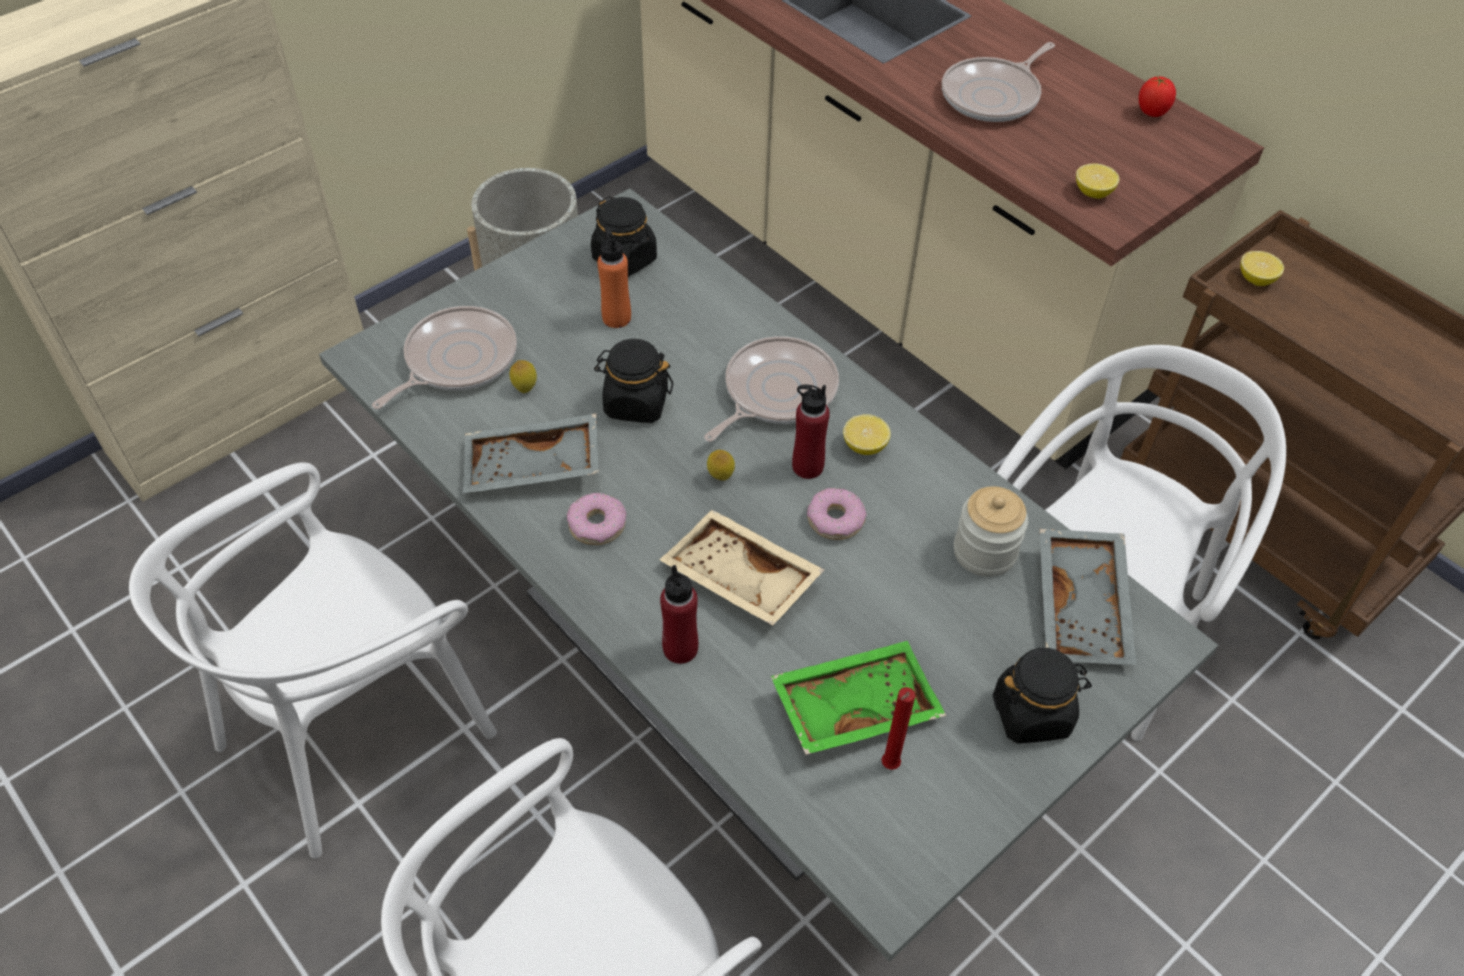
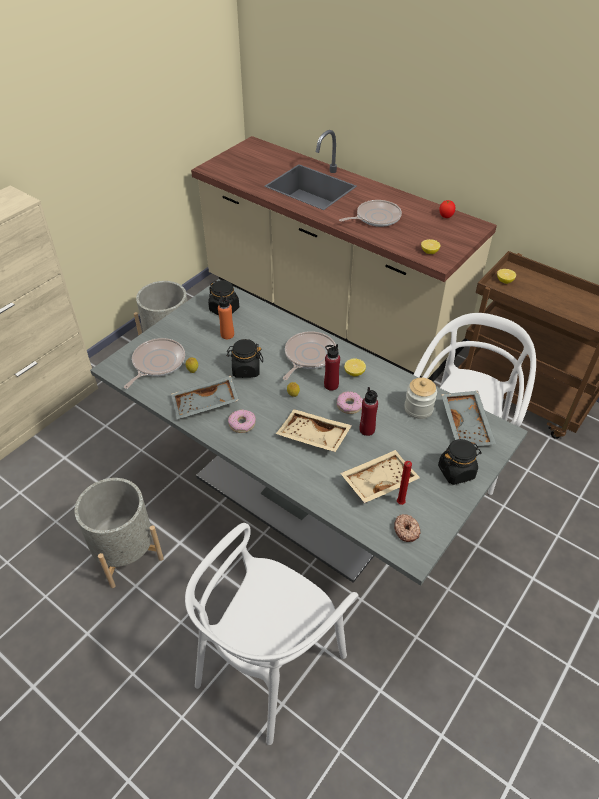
camera: 10 degrees left, 5 degrees down
white chair [129,462,497,858] -> grey planter [75,478,164,588]
red bottle [660,565,698,664] -> red bottle moved to [360,387,378,436]
green tray [771,641,946,755] -> beige tray [340,450,420,503]
frying pan [942,42,1055,122] -> frying pan turned 150 degrees counterclockwise [339,200,402,227]
none -> donut [394,514,421,542]

